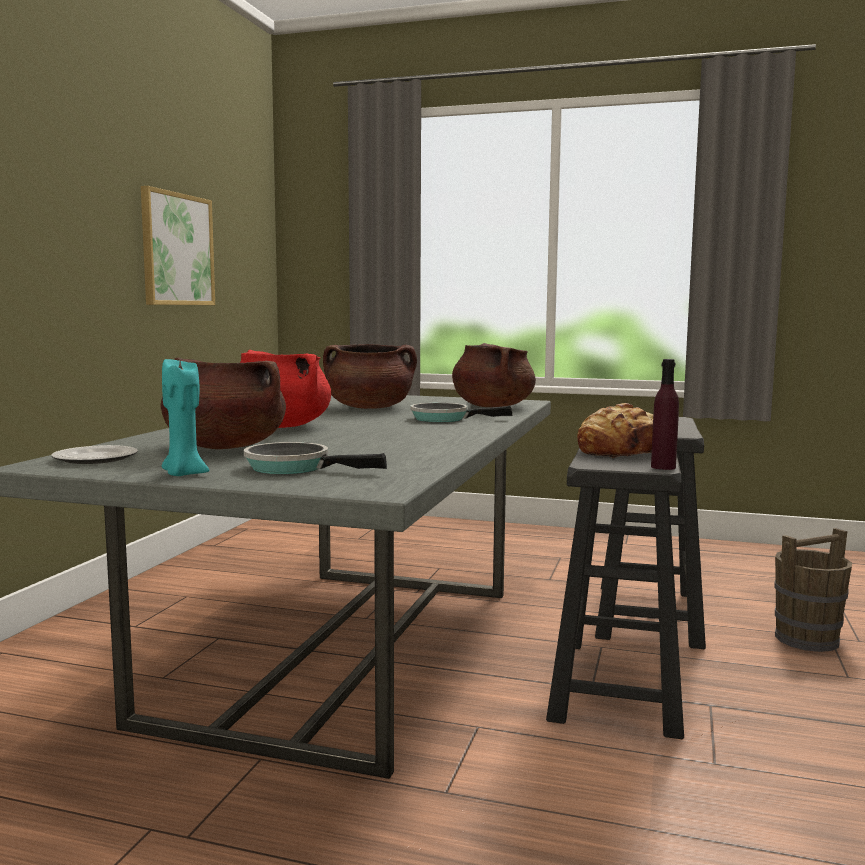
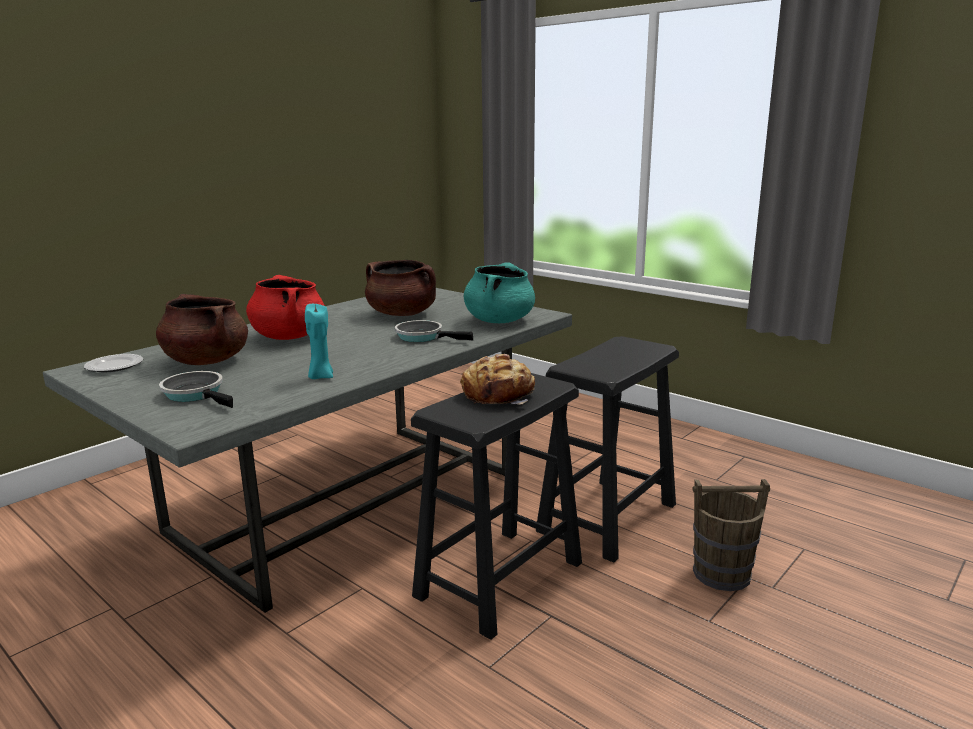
camera: 25 degrees right, 10 degrees up
picture [141,186,215,305] -> none
turquoise candle [162,359,209,476] -> turquoise candle moved to [305,304,333,379]
brown cooking pot [452,343,536,407] -> turquoise cooking pot [463,262,535,323]
purple bottle [651,359,679,470] -> none

